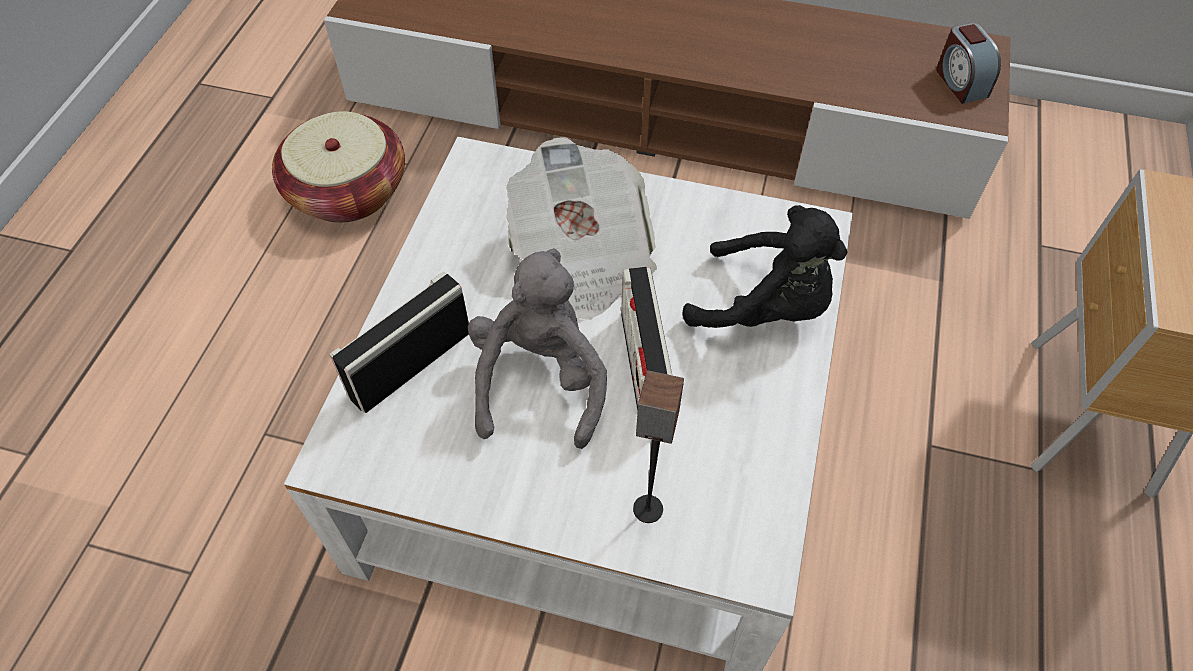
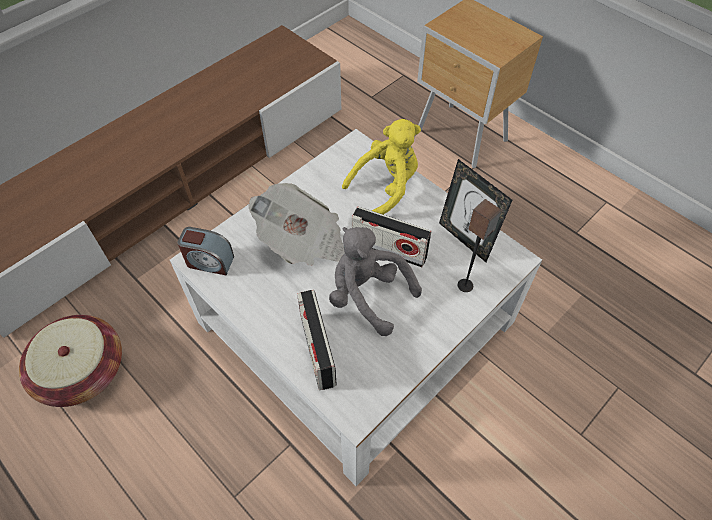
camera: 60 degrees left, 0 degrees up
black plush toy [683,205,847,328] -> yellow plush toy [342,119,421,215]
alarm clock [936,23,1001,104] -> alarm clock moved to [177,227,234,275]
none -> picture frame [439,159,512,262]

